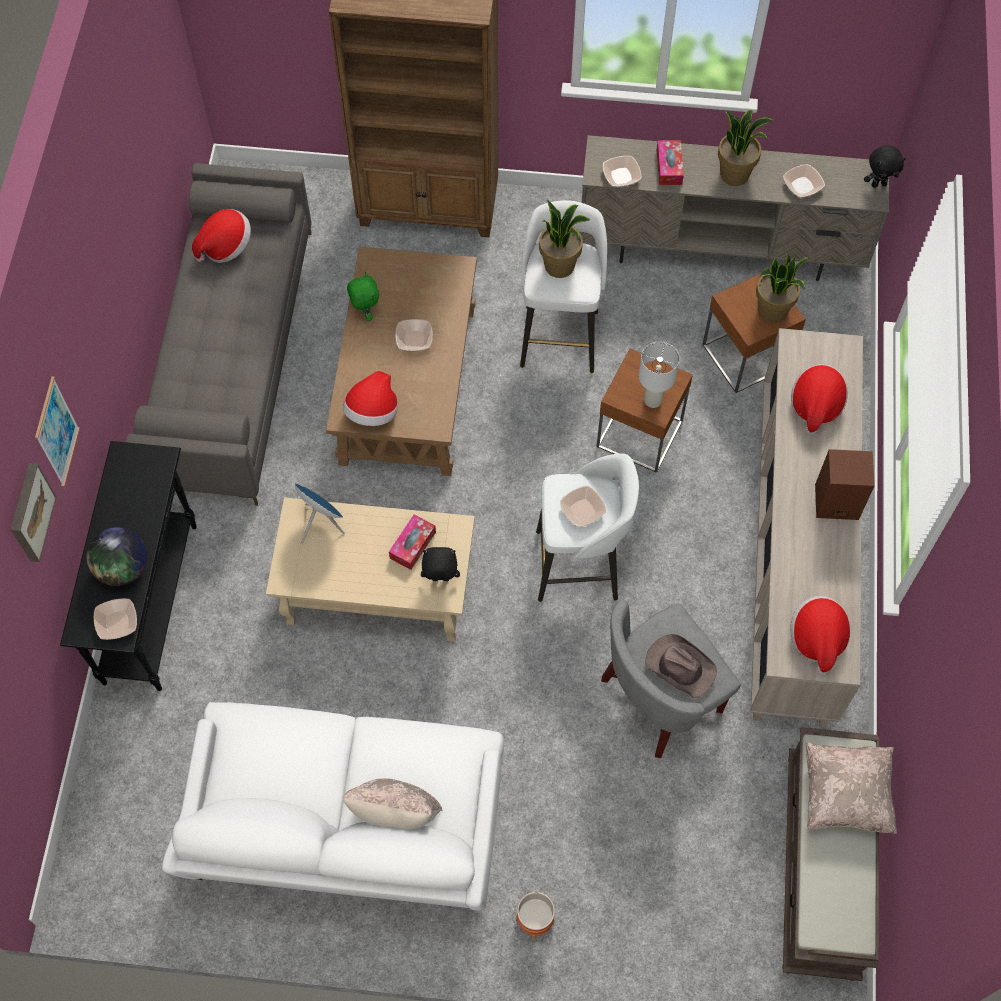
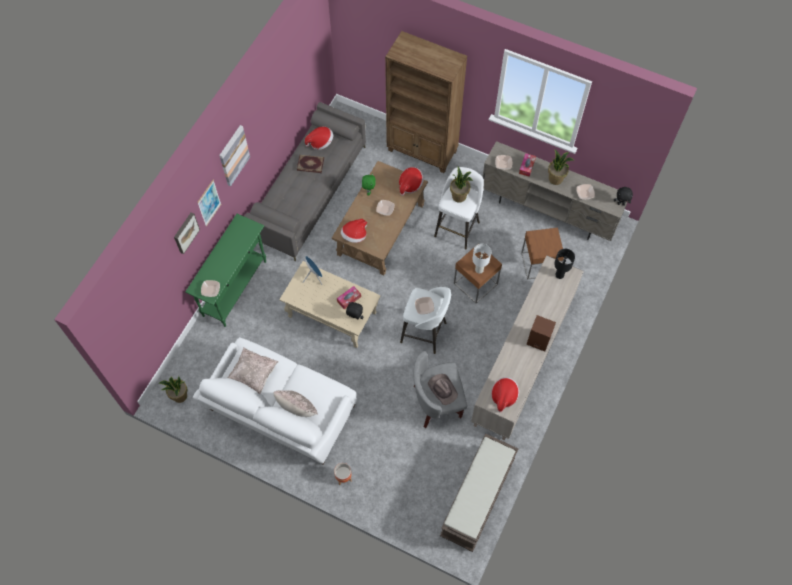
camera: 20 degrees right, 0 degrees up
black console table [60,441,197,691] -> green console table [185,214,266,327]
globe [86,527,147,586] -> none
potted plant [756,254,809,323] -> potted plant moved to [158,376,188,403]
hat [791,364,848,435] -> hat moved to [399,167,424,196]
beige pillow [805,742,897,834] -> beige pillow moved to [227,347,278,394]
none -> picture [219,125,250,187]
none -> book [297,155,324,173]
none -> black table lamp [554,249,575,279]

